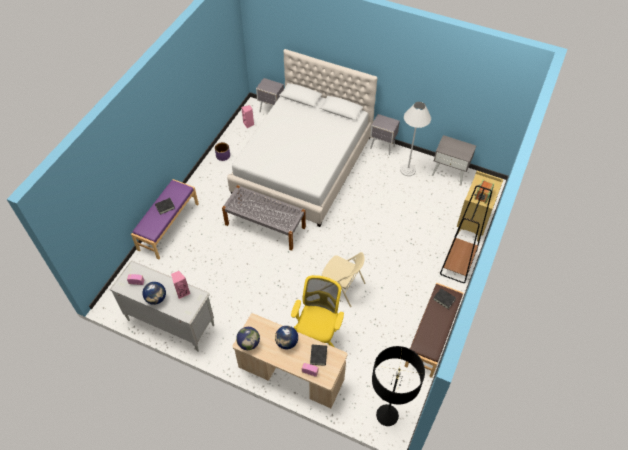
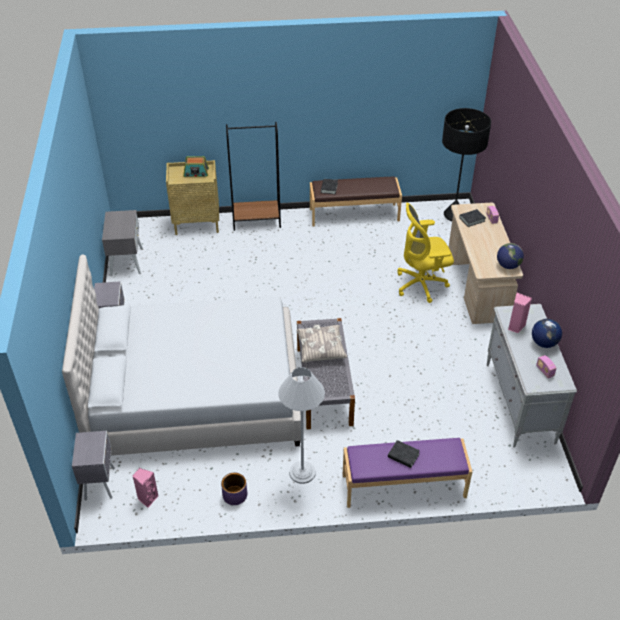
camera: 120 degrees left, 10 degrees down
globe [275,326,298,349] -> none
beige chair [322,252,365,308] -> none
white floor lamp [400,102,431,176] -> white floor lamp moved to [278,367,325,484]
none -> beige pillow [296,324,347,363]

